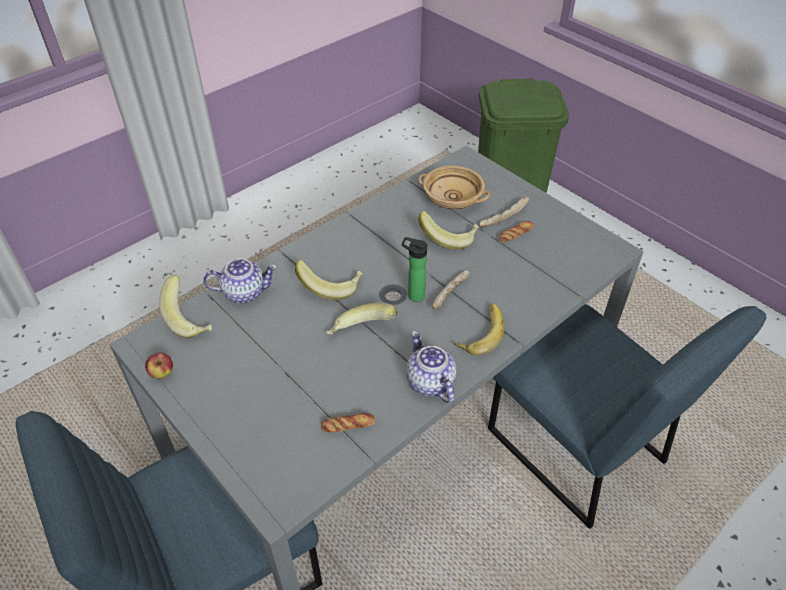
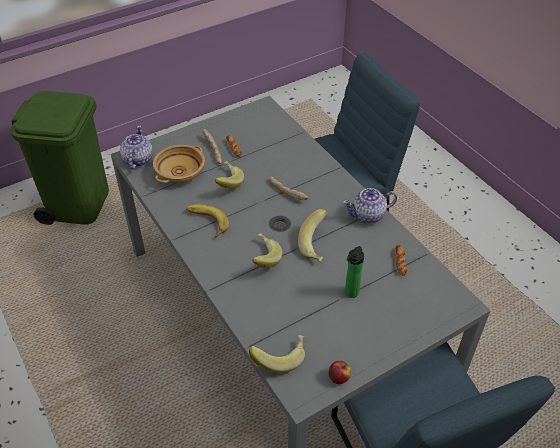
camera: 80 degrees left, 0 degrees up
teapot [203,259,277,303] -> teapot moved to [120,126,153,170]
bottle [402,237,428,302] -> bottle moved to [345,246,364,298]
banana [454,303,504,356] -> banana moved to [186,204,229,238]

